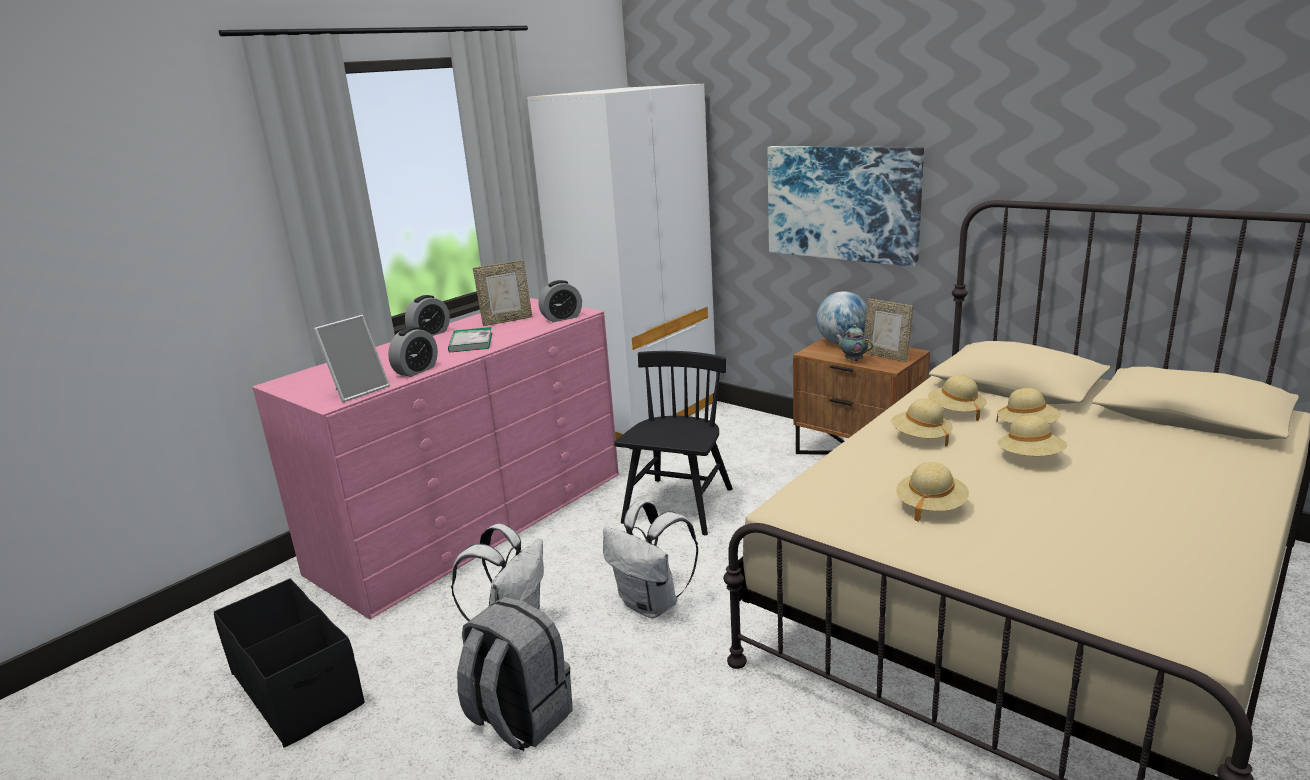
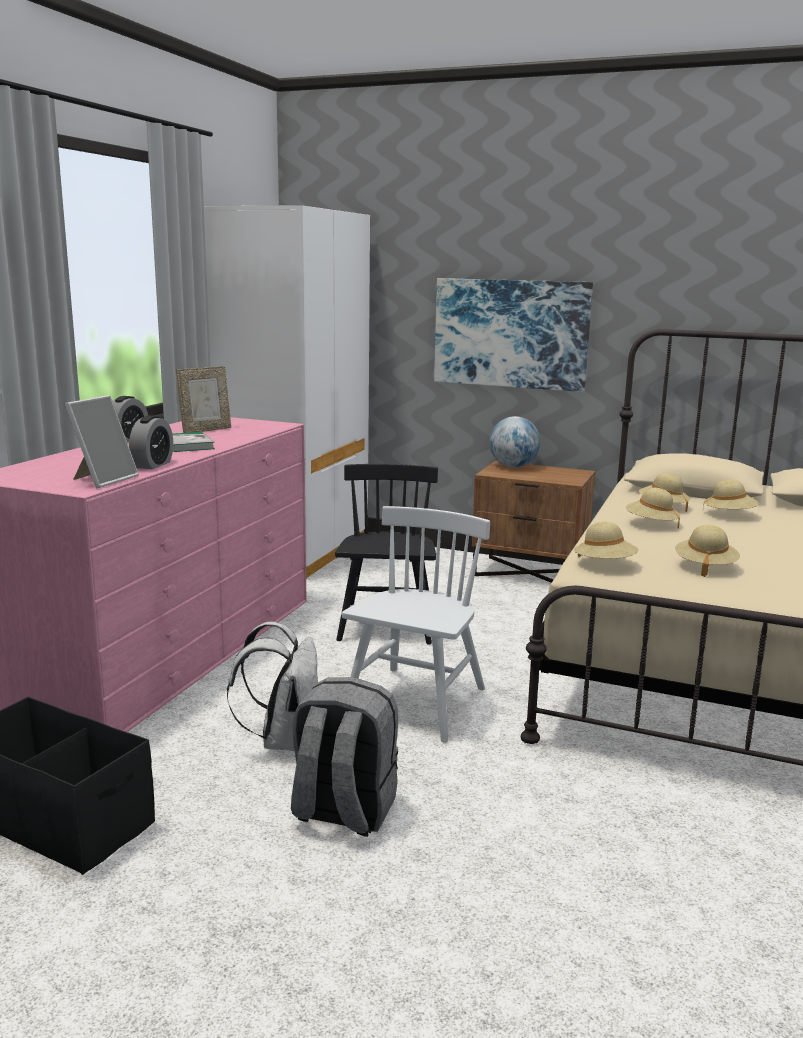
camera: 20 degrees left, 5 degrees down
alarm clock [539,280,582,322] -> none
white backpack [603,501,698,618] -> white chair [342,506,490,743]
teapot [835,325,873,361] -> none
picture frame [864,299,914,362] -> none
beige hat [997,415,1067,456] -> beige hat moved to [574,522,638,559]

